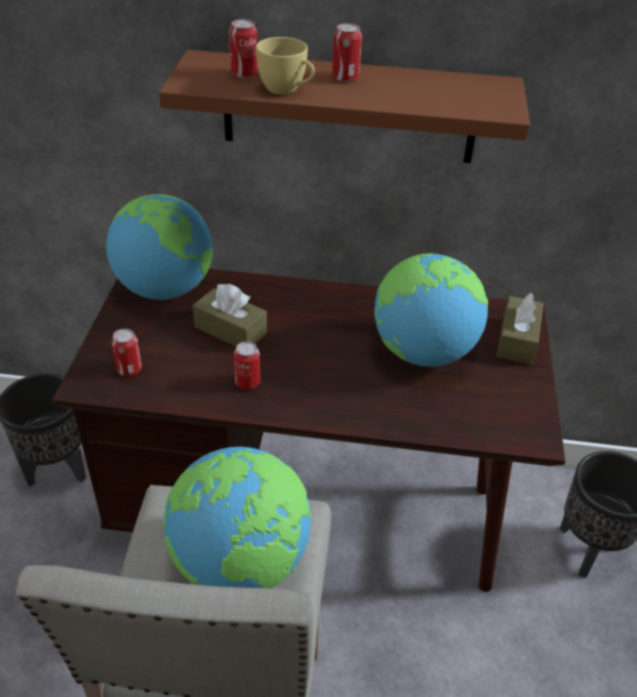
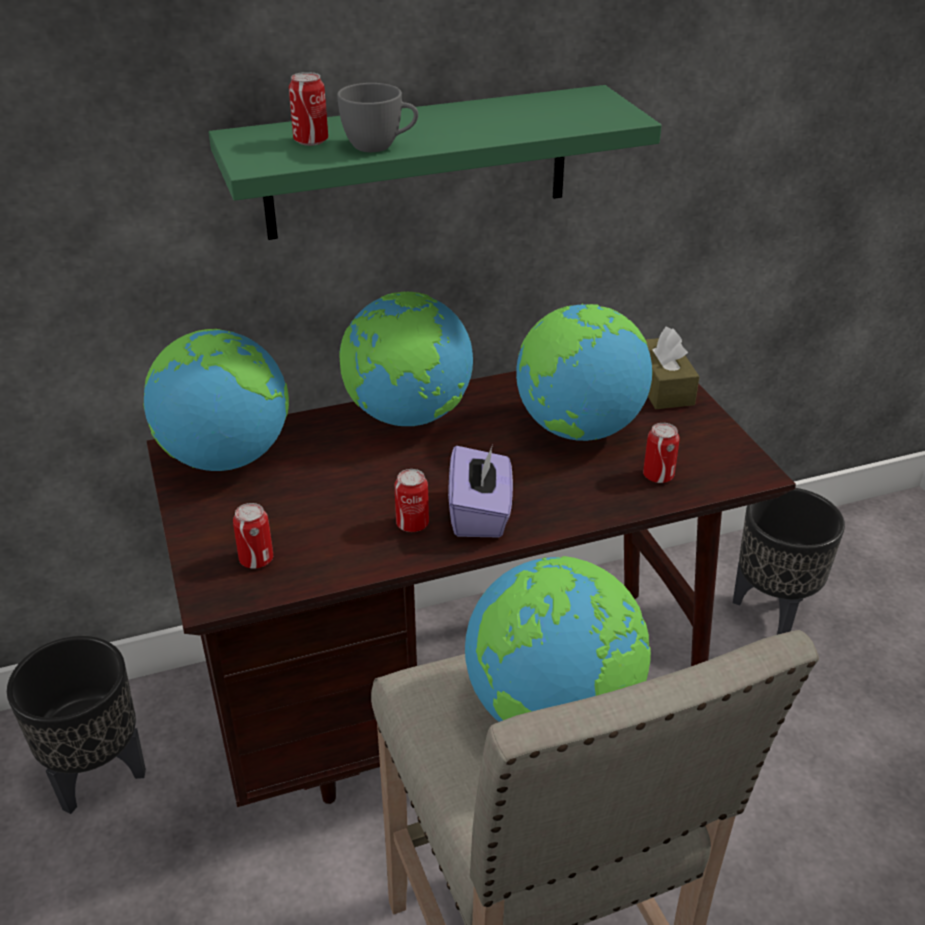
camera: 25 degrees left, 5 degrees down
brown shelf [159,50,530,163] -> green shelf [209,85,662,240]
brown tissue box [193,283,267,346] -> none
yellow cup [256,37,315,95] -> grey cup [337,83,418,152]
can [332,23,362,82] -> can moved to [643,423,680,483]
none -> globe [339,292,473,426]
none -> purple tissue box [448,445,513,537]

